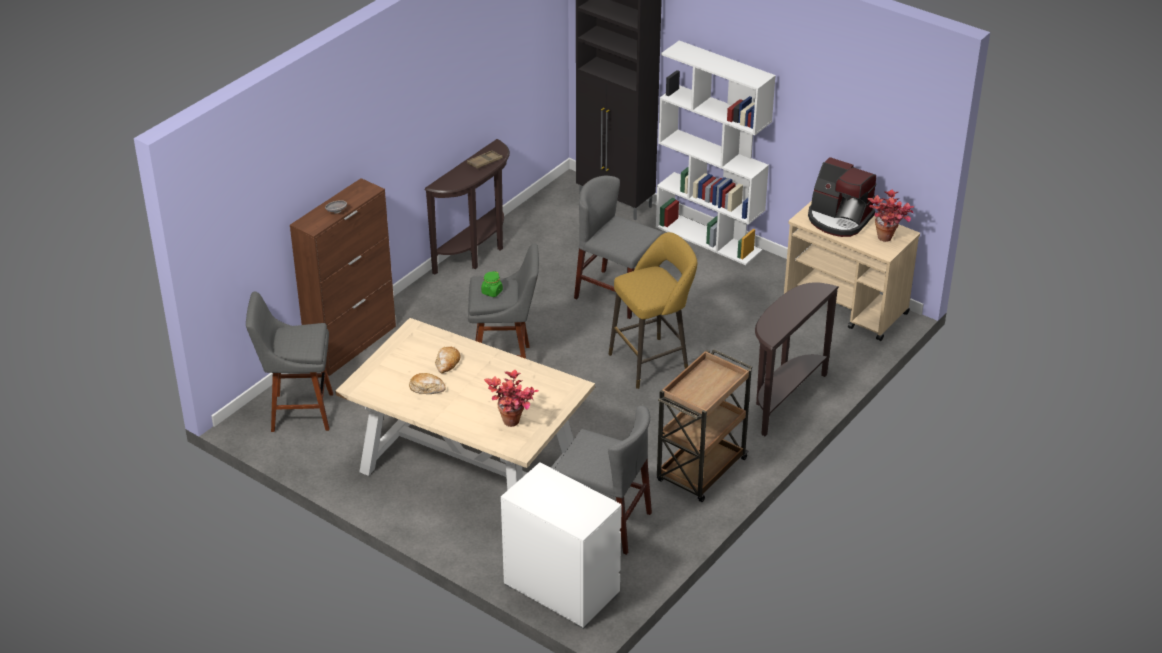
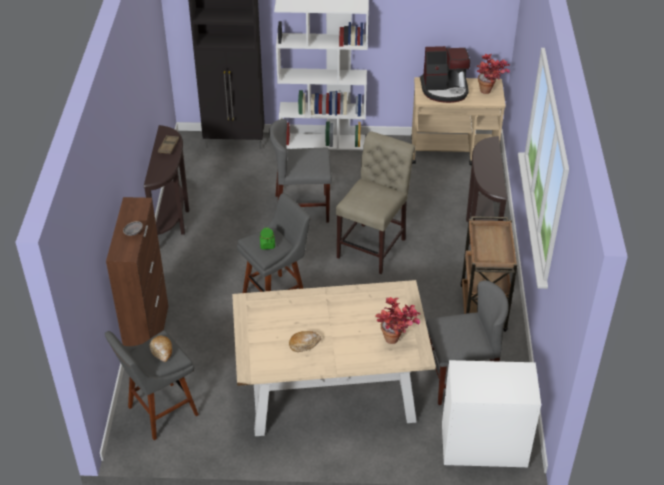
camera: 35 degrees left, 5 degrees up
bread [435,347,460,373] -> bread moved to [150,336,172,362]
yellow stool [608,232,697,389] -> beige chair [336,131,416,274]

